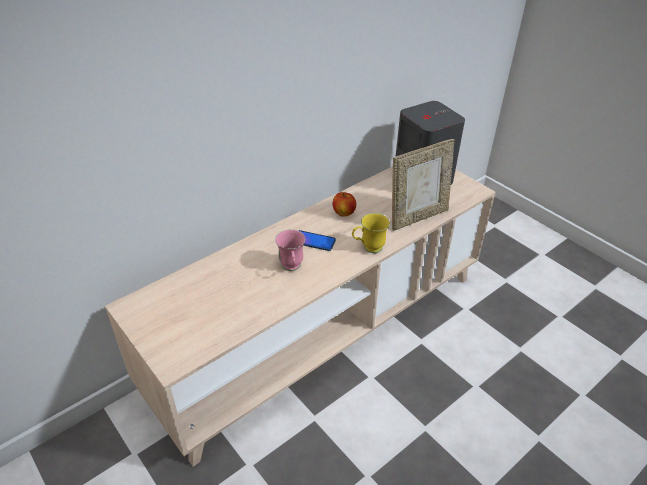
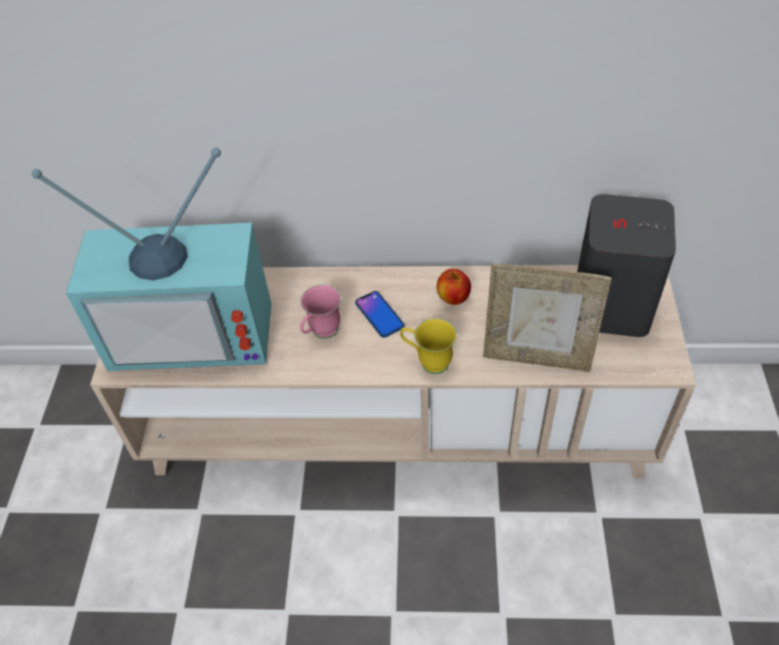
camera: 45 degrees right, 10 degrees up
none -> television [32,148,271,371]

